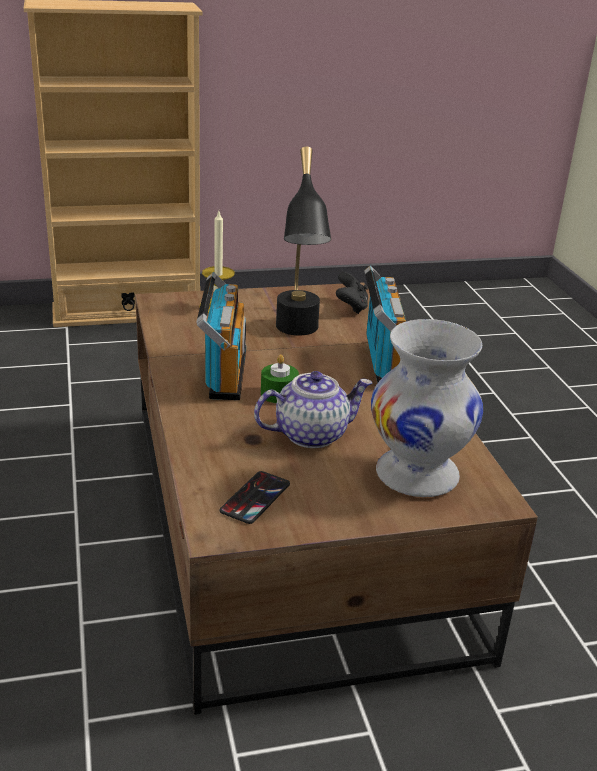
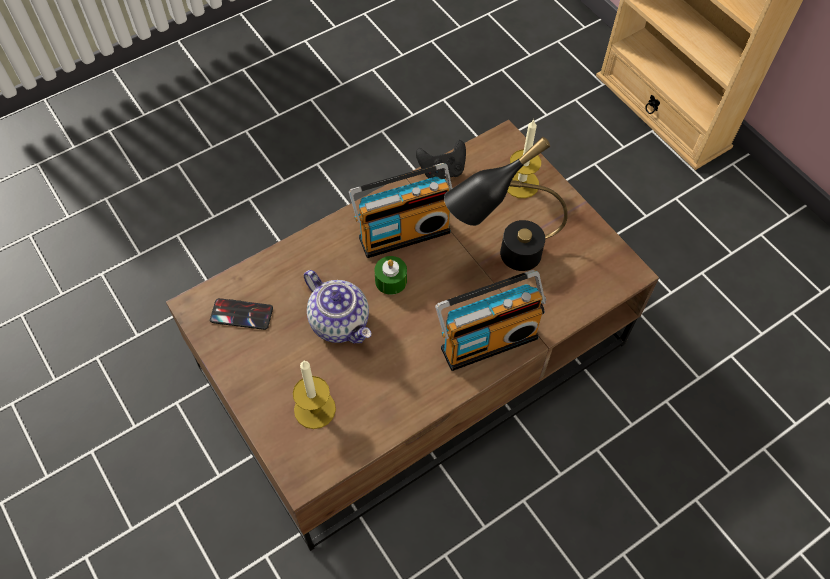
camera: 70 degrees right, 30 degrees up
black game controller [336,272,368,314] -> black game controller moved to [416,140,466,179]
white vase [371,319,483,497] -> candle [293,361,336,429]

